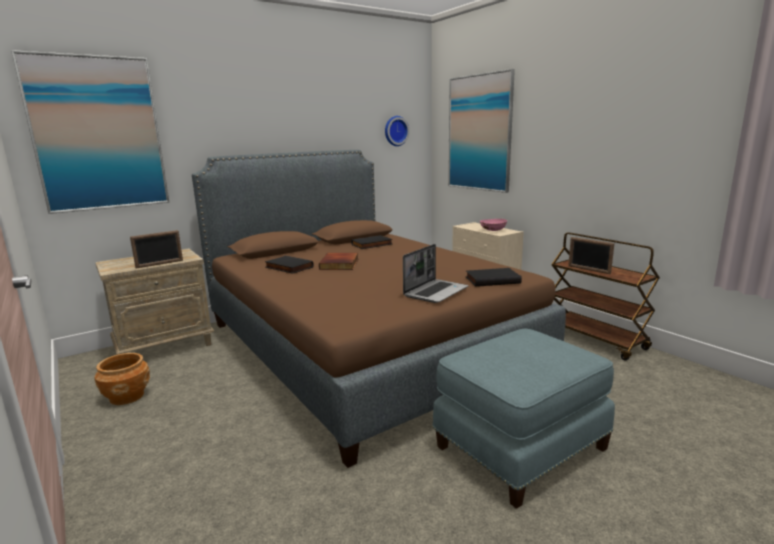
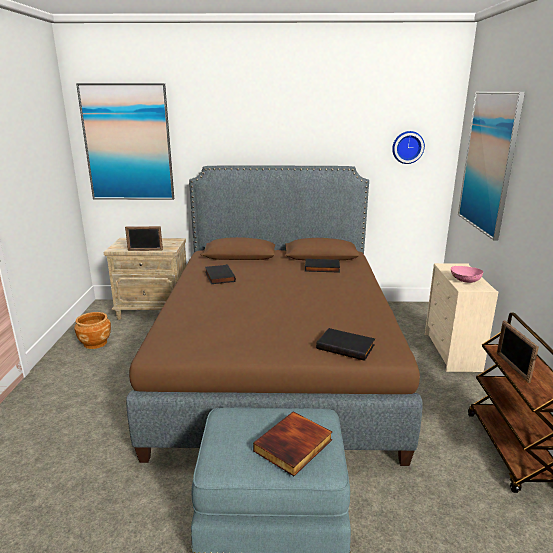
camera: 35 degrees right, 5 degrees up
book [319,253,359,270] -> book moved to [253,412,332,476]
laptop [403,244,468,303] -> none

